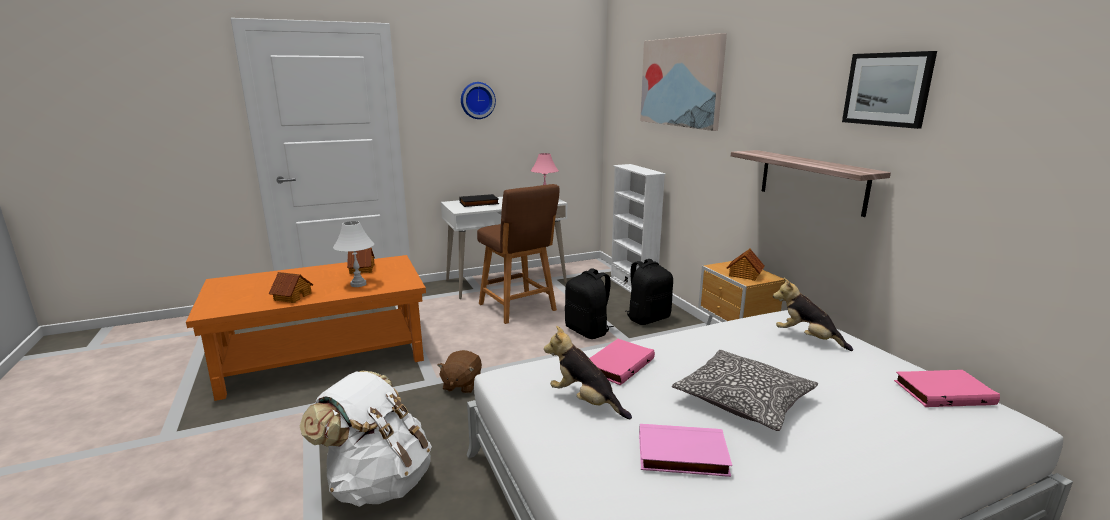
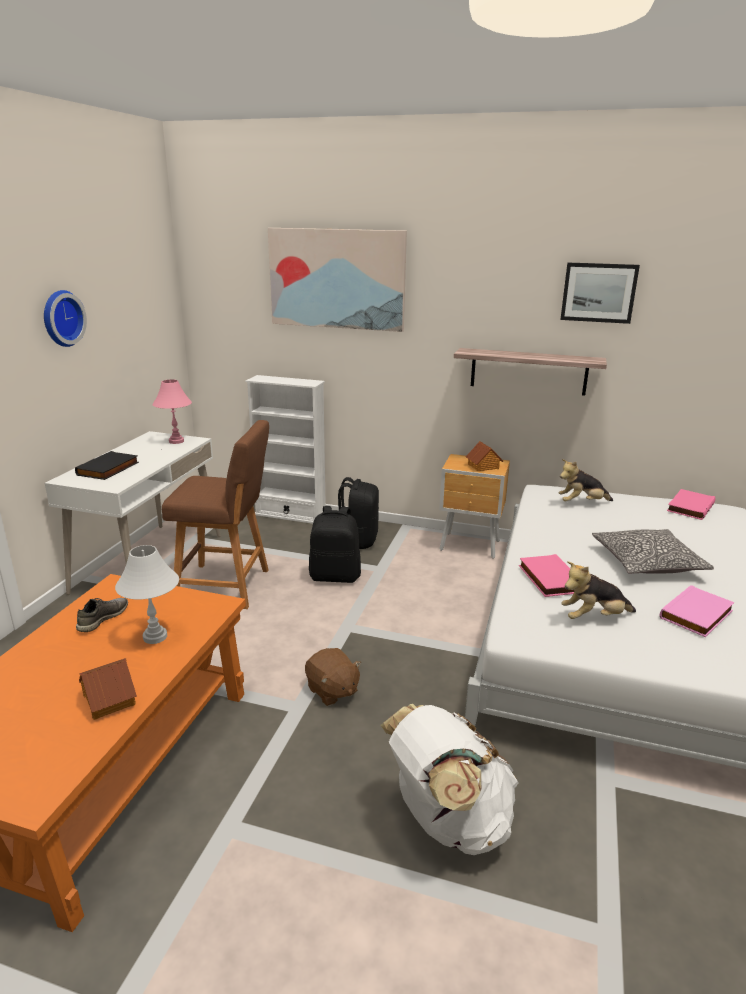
camera: 50 degrees left, 5 degrees up
toy house [347,248,375,274] -> grey shoe [76,598,128,632]

